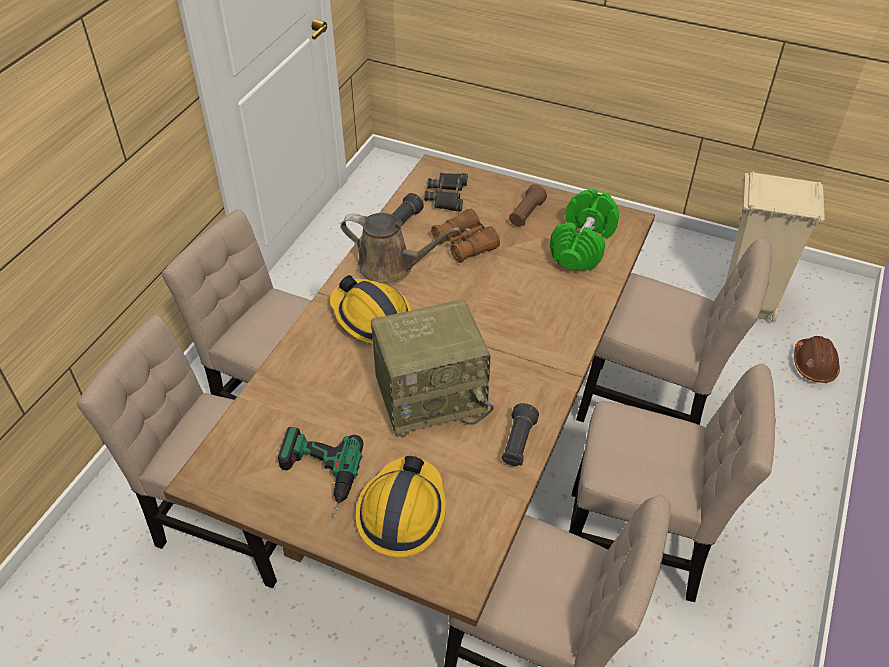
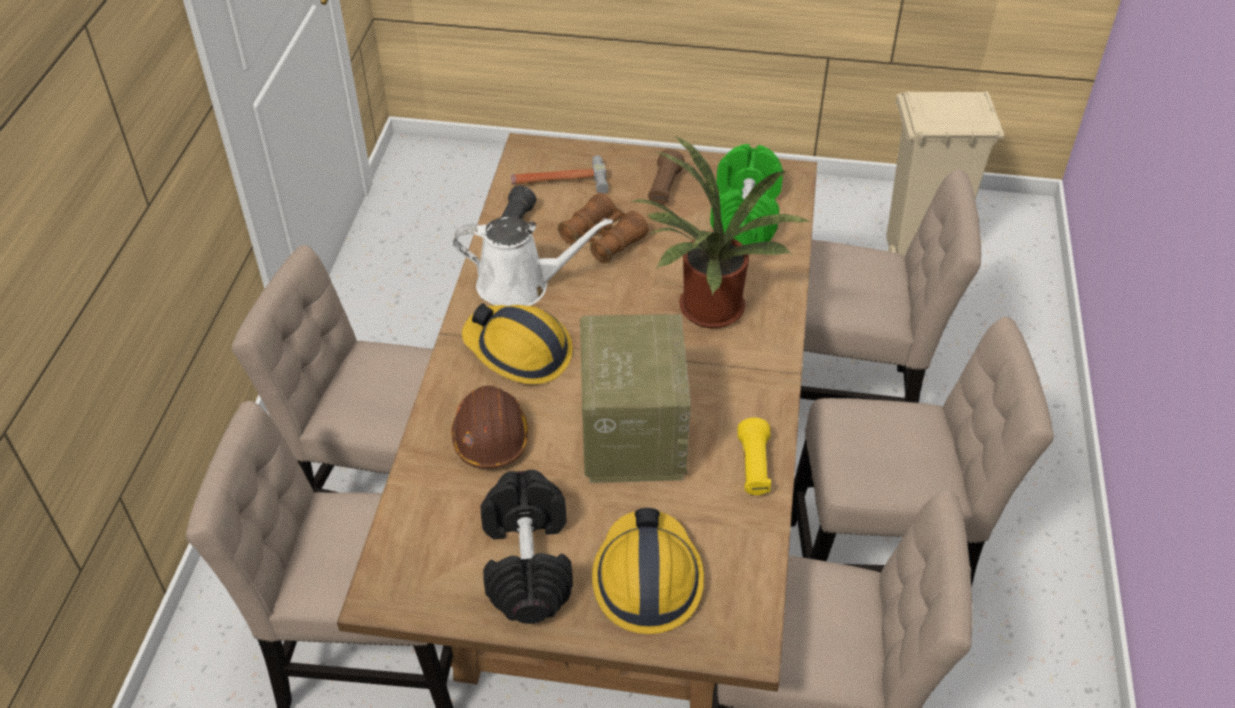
camera: 15 degrees left, 0 degrees up
power drill [278,427,364,518] -> black dumbbell [481,469,573,624]
brown watering can [341,213,460,285] -> white watering can [453,217,613,306]
radio [371,299,494,438] -> radio turned 60 degrees counterclockwise [580,314,690,483]
black binoculars [424,173,468,212] -> hammer [511,155,609,194]
black flashlight [502,403,539,466] -> yellow flashlight [737,417,771,495]
brown hard hat [794,336,840,383] -> brown hard hat moved to [451,386,528,469]
none -> potted plant [632,136,810,328]

